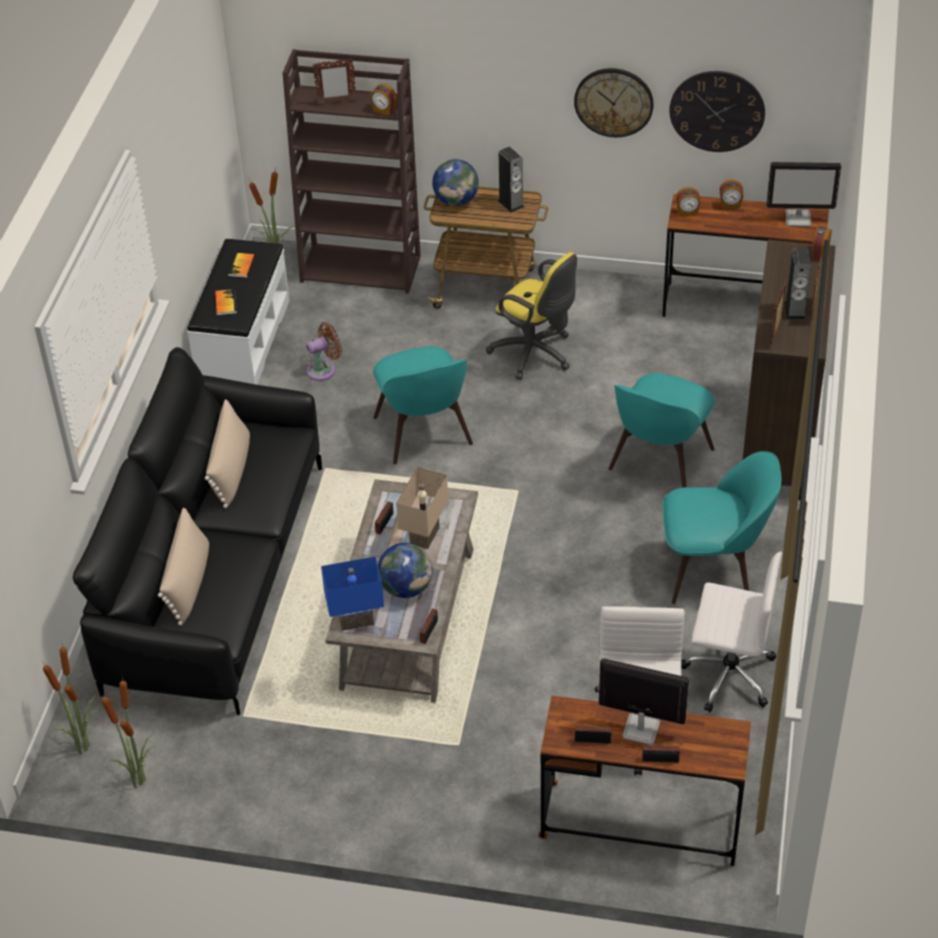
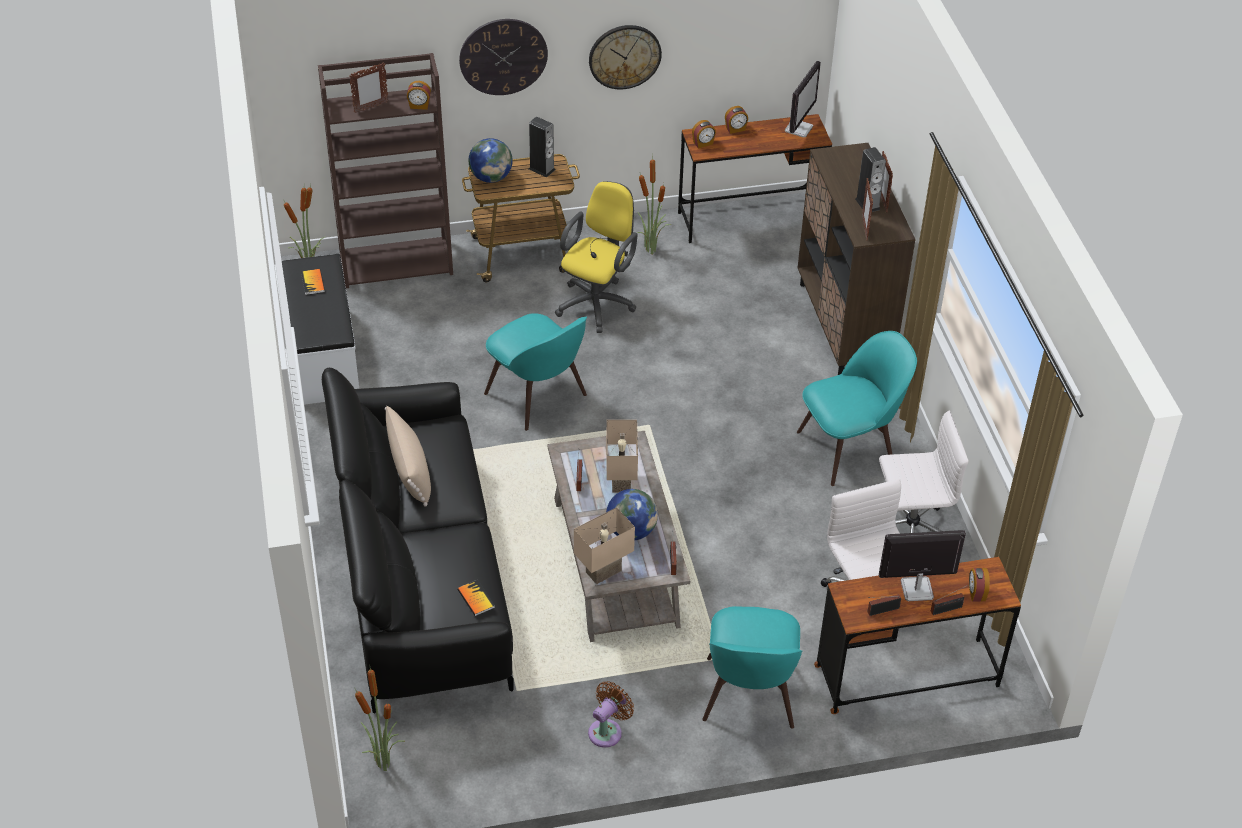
camera: 25 degrees left, 0 degrees up
potted plant [101,676,157,789] -> potted plant moved to [637,155,671,254]
beige pillow [158,508,209,626] -> none
book [215,289,237,315] -> book moved to [457,580,495,616]
brown fan [306,322,342,381] -> brown fan moved to [588,681,634,748]
blue table lamp [321,556,384,631] -> beige table lamp [574,507,635,584]
yellow office chair [486,252,577,380] -> yellow office chair turned 75 degrees counterclockwise [555,181,637,333]
turquoise chair [609,373,715,488] -> turquoise chair moved to [702,606,802,729]
wall clock [669,71,765,152] -> wall clock moved to [459,19,548,95]
monitor [766,162,841,227] -> monitor turned 45 degrees counterclockwise [785,61,821,138]
alarm clock [812,226,832,261] -> alarm clock moved to [969,568,990,602]

